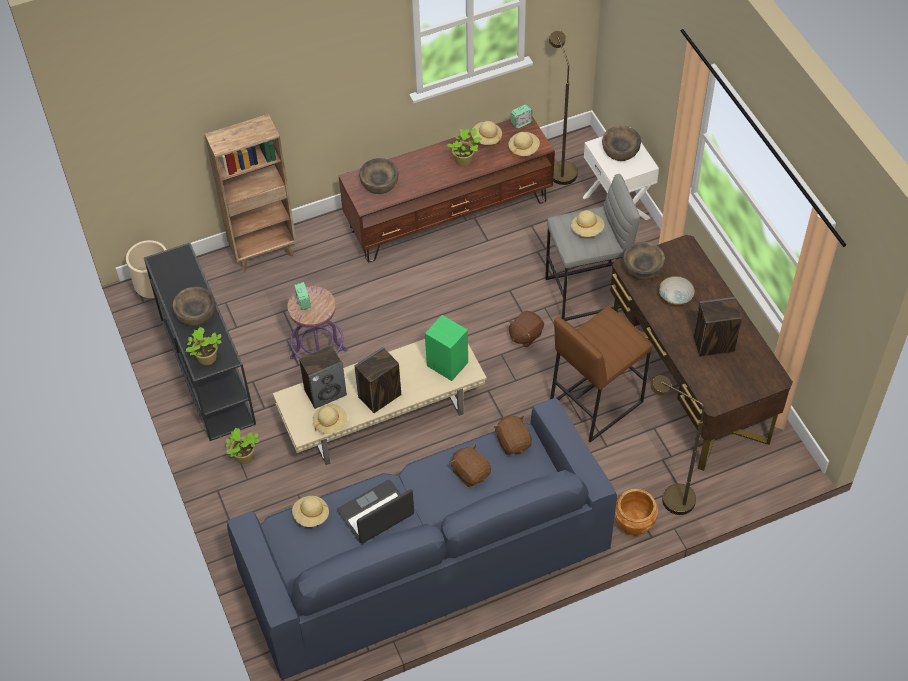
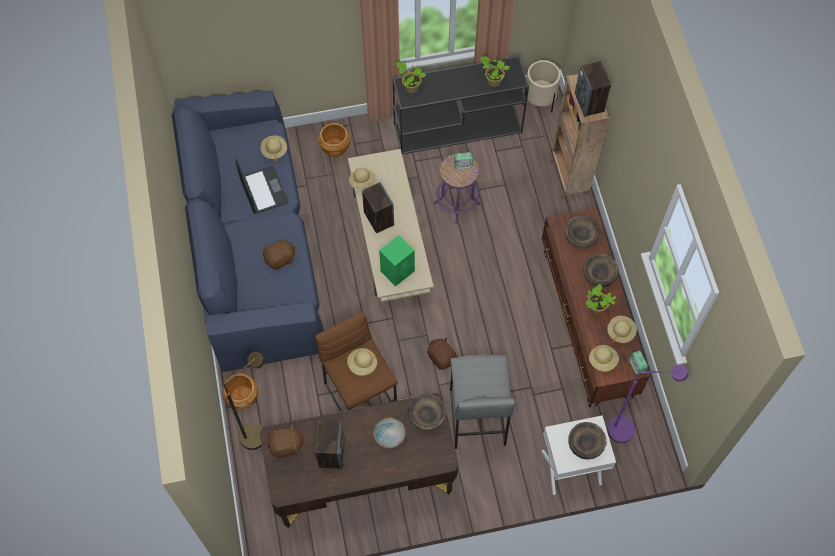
camera: 100 degrees right, 10 degrees up
brown bowl [173,287,216,326] -> brown bowl moved to [583,254,619,288]
potted plant [226,428,259,464] -> potted plant moved to [480,56,510,87]
speaker [299,345,347,409] -> speaker moved to [575,61,611,117]
brown plush toy [494,415,532,455] -> brown plush toy moved to [268,424,305,458]
brown floor lamp [549,31,578,185] -> purple floor lamp [607,364,688,443]
beige hat [571,210,605,237] -> beige hat moved to [347,348,377,376]
none -> brown planter [318,123,350,157]

